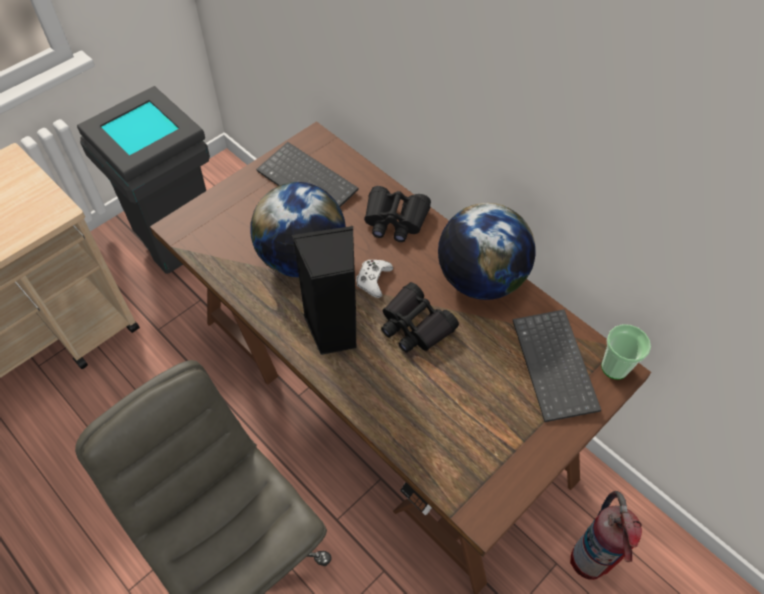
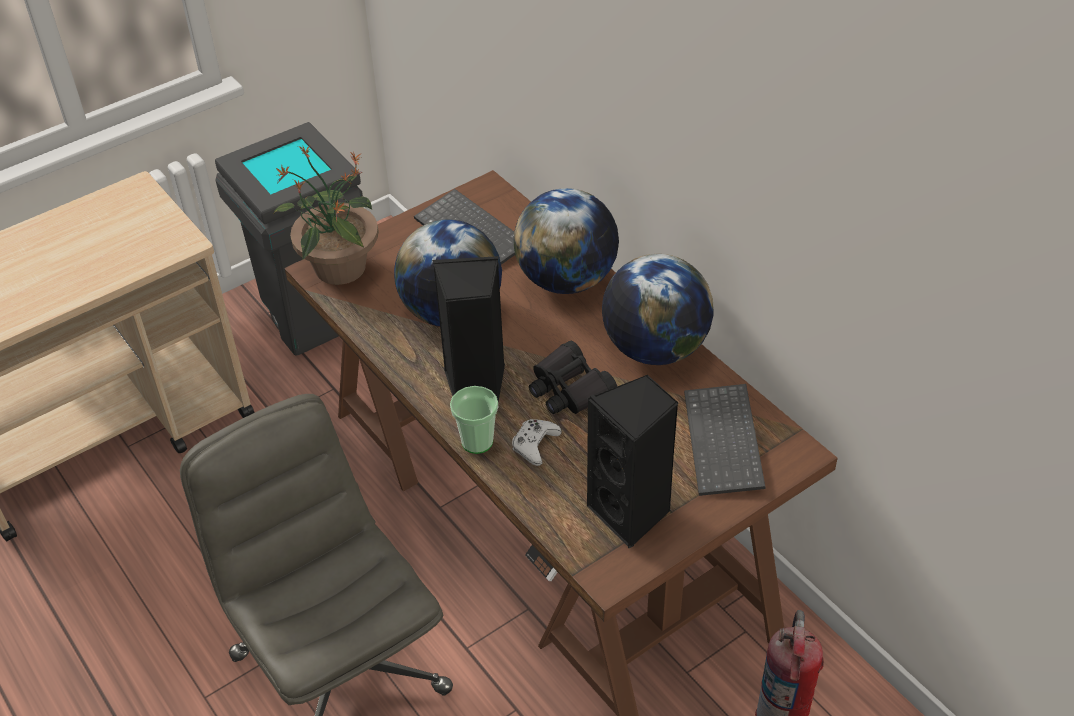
camera: 10 degrees right, 10 degrees down
white game controller [356,260,393,298] -> white game controller moved to [512,419,562,466]
black binoculars [364,186,431,242] -> globe [513,188,619,294]
cup [601,324,651,380] -> cup moved to [450,386,498,454]
none -> potted plant [273,145,378,285]
none -> black speaker [587,375,679,548]

